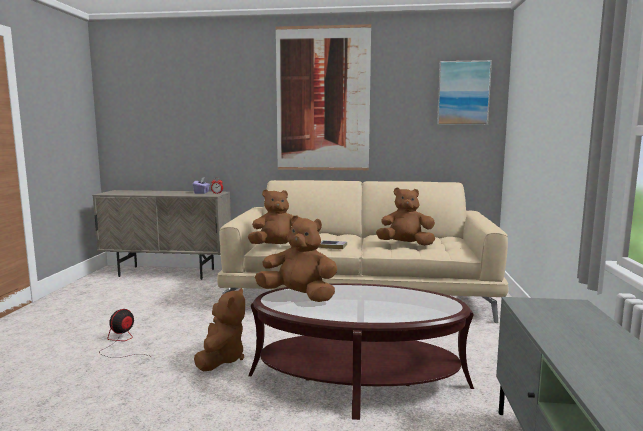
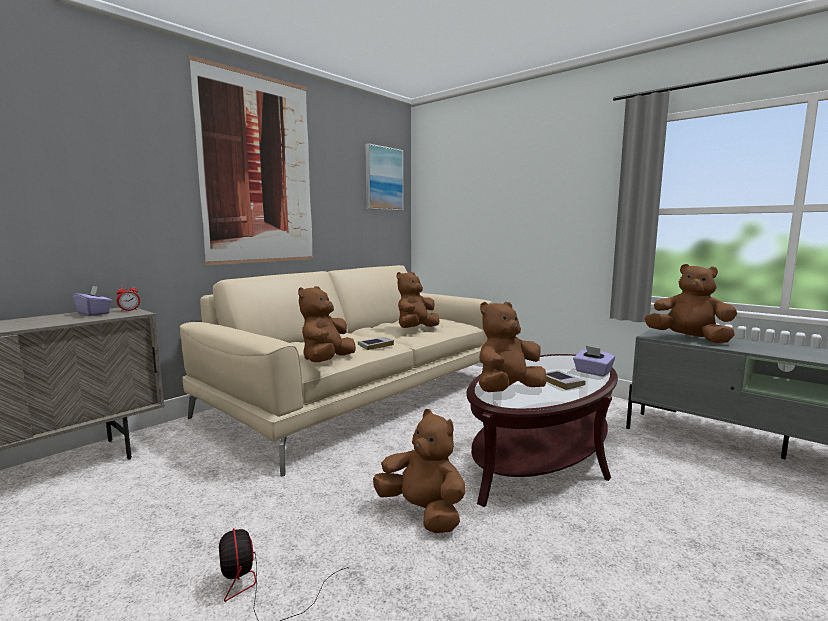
camera: 55 degrees left, 0 degrees up
none -> book [546,370,586,390]
none -> purple tissue box [573,346,615,377]
none -> brown plush toy [644,264,737,343]

